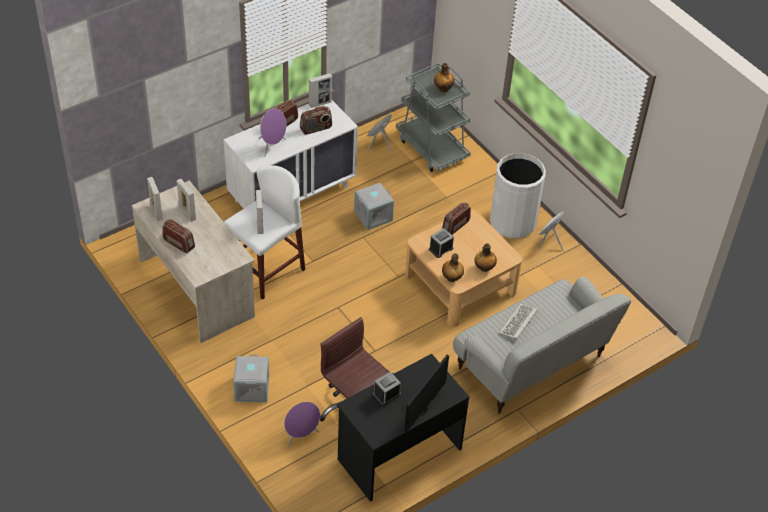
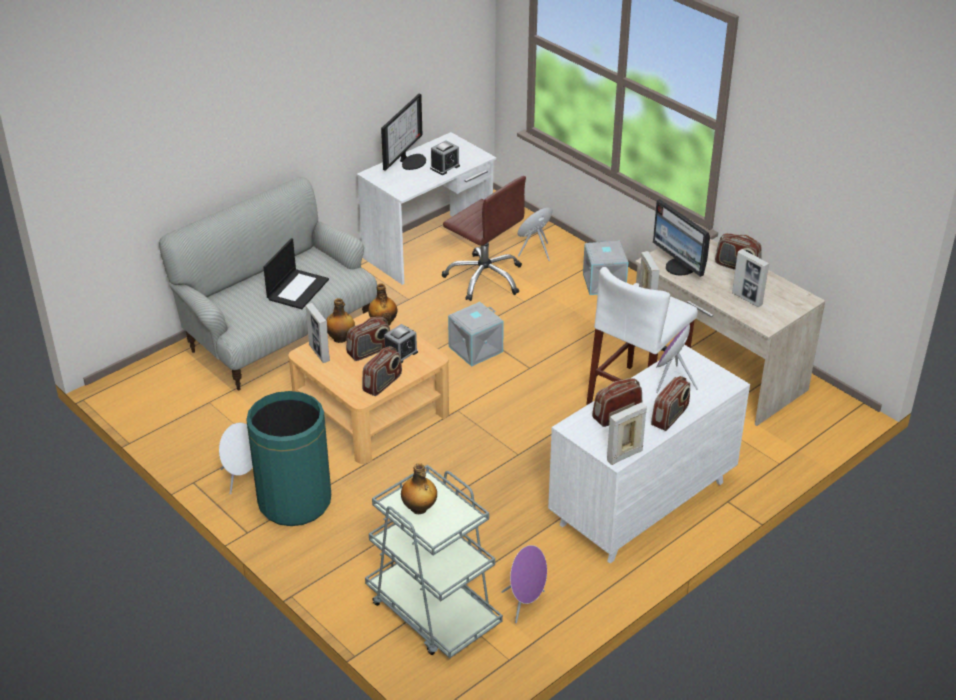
camera: 175 degrees right, 10 degrees down
picture frame [147,177,163,221] -> picture frame moved to [306,303,330,363]
black desk [337,354,470,502] -> white desk [357,132,496,285]
grey storage box [354,183,394,230] -> grey storage box moved to [448,302,504,367]
white trash can [490,153,546,239] -> green trash can [246,391,331,526]
keyboard [499,303,538,341] -> laptop [263,238,329,309]
none -> radio [346,317,390,361]
none -> monitor [653,199,710,277]

